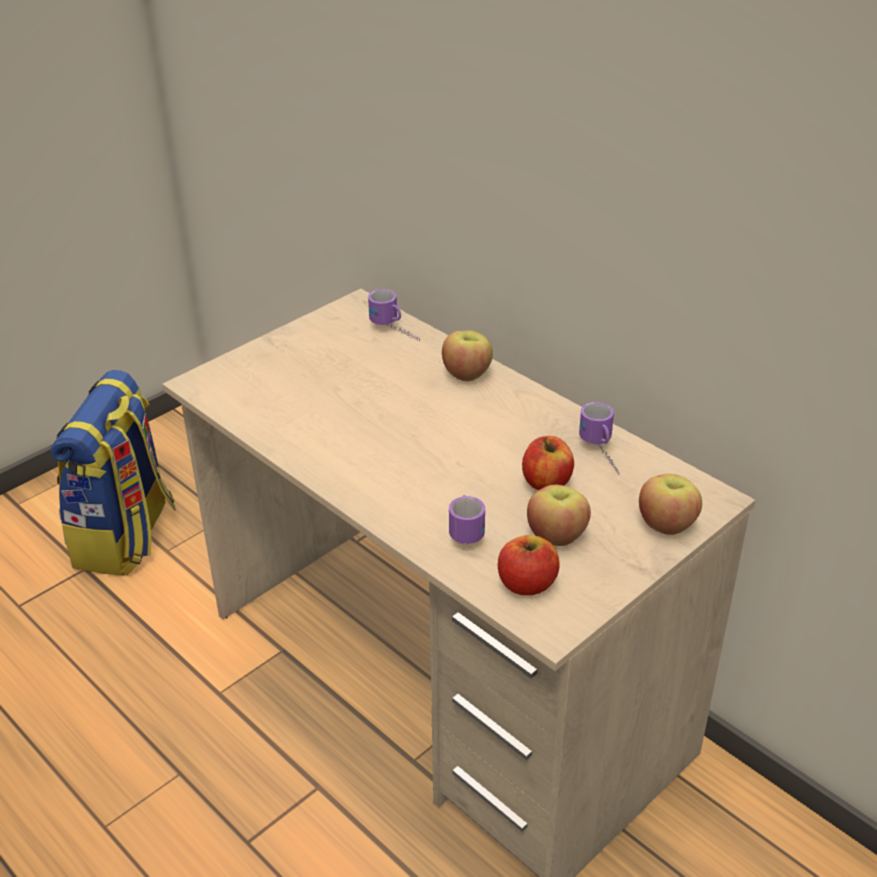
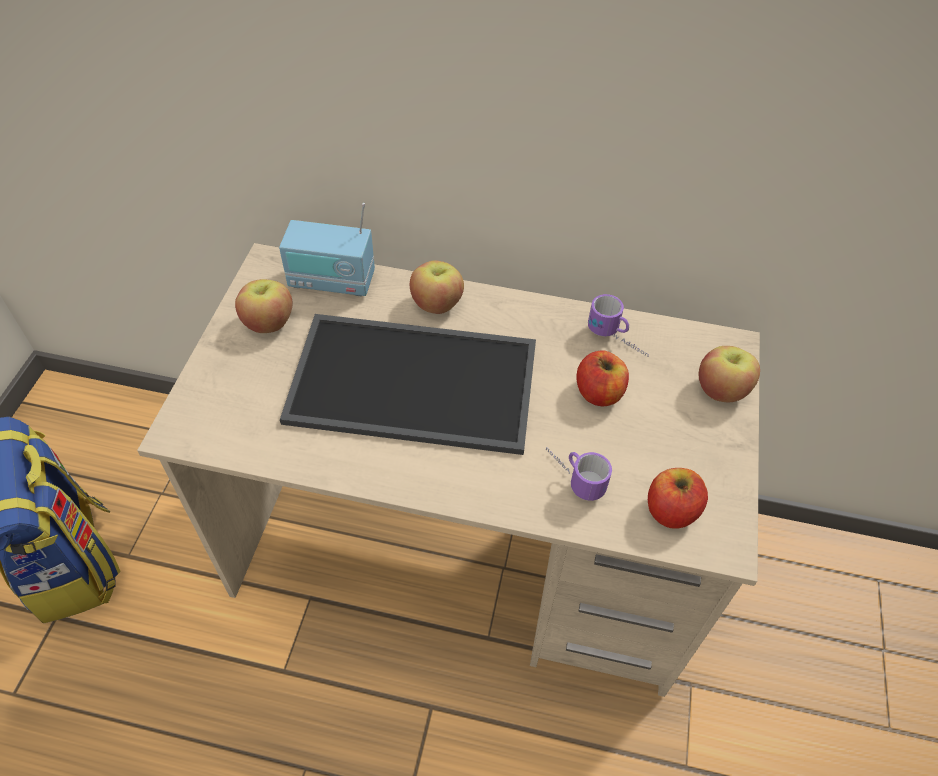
camera: 35 degrees left, 15 degrees up
mug [368,289,420,341] -> radio [279,203,375,296]
apple [527,485,591,546] -> apple moved to [235,279,293,333]
none -> tray [280,314,536,455]

